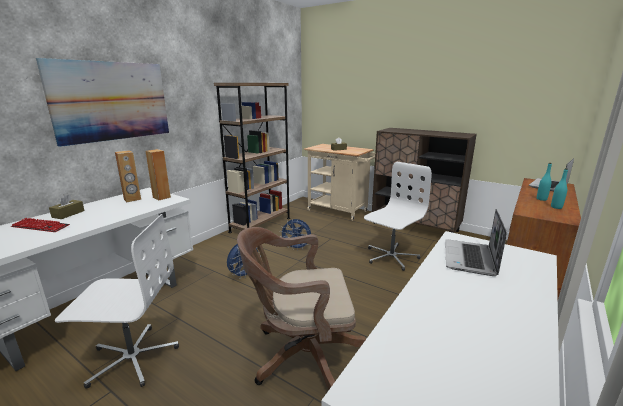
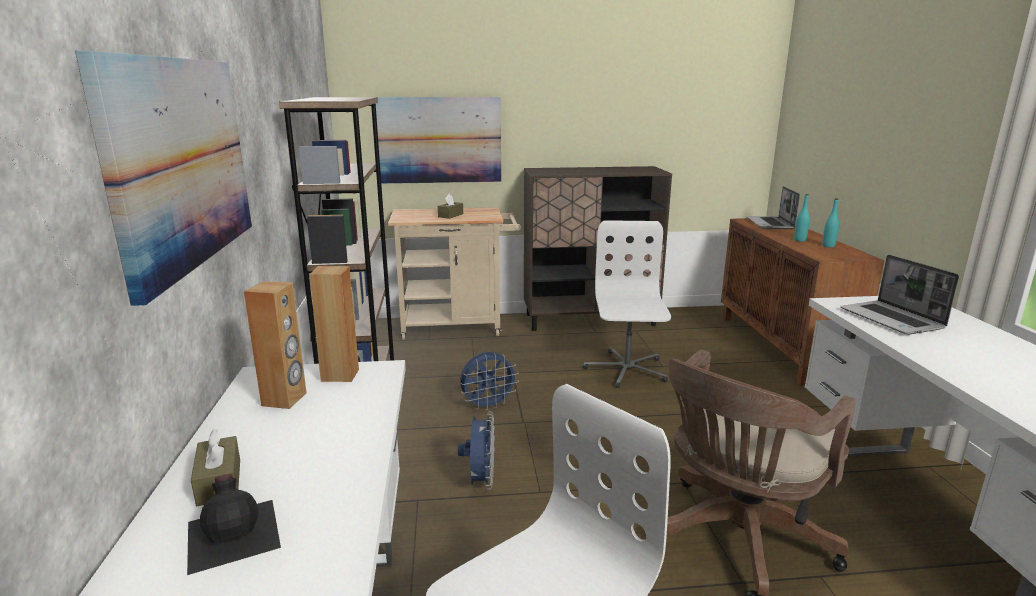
camera: 40 degrees left, 0 degrees up
keyboard [11,218,70,232] -> black bottle [187,474,281,575]
none -> picture [376,97,501,184]

